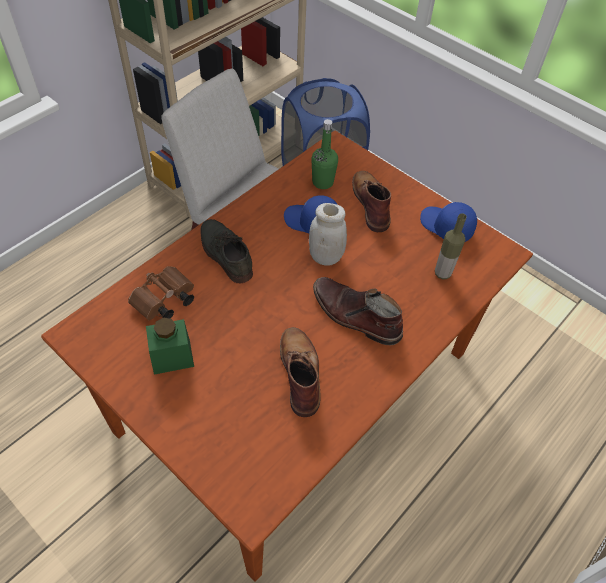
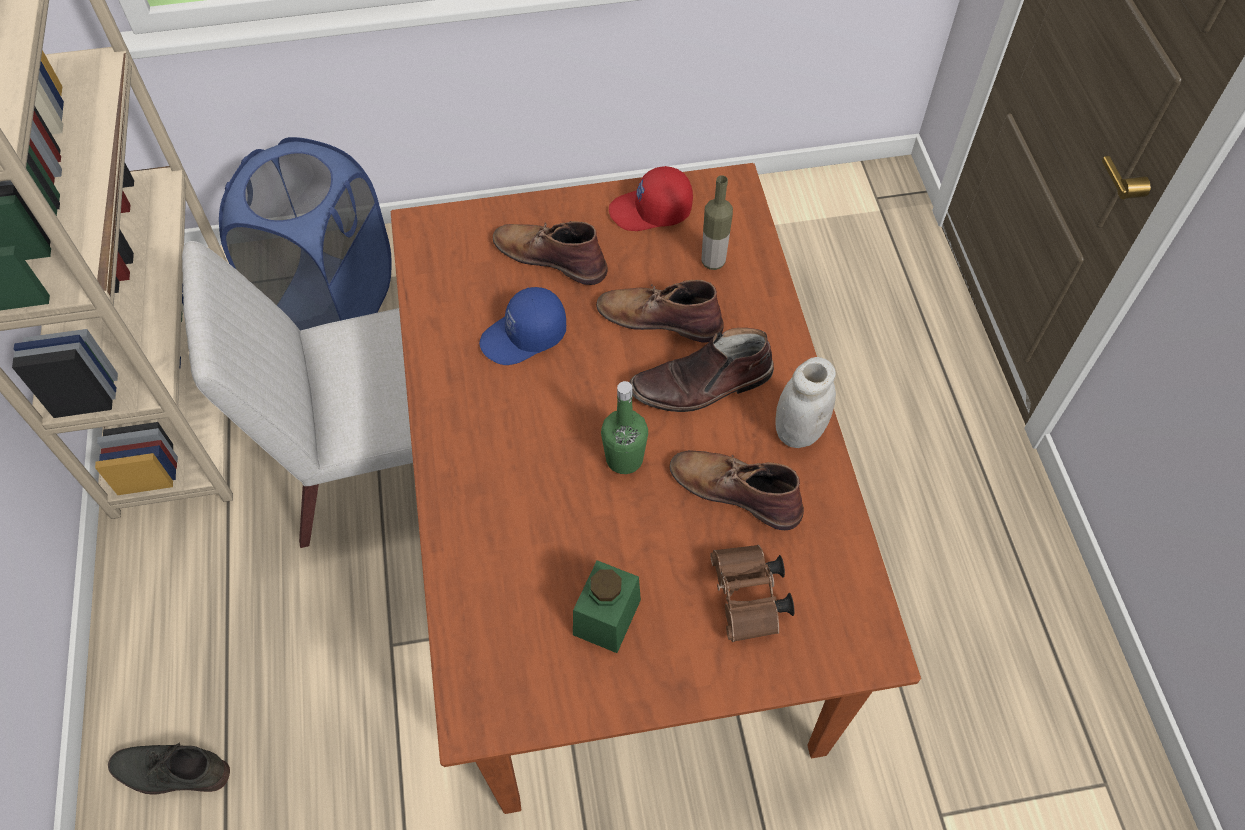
camera: 50 degrees left, 5 degrees up
brown binoculars [128,266,194,320] -> brown binoculars moved to [710,545,794,642]
grey shoe [200,219,253,283] -> grey shoe moved to [108,742,230,795]
white jar [309,203,347,266] -> white jar moved to [775,357,836,448]
green bottle [311,119,338,189] -> green bottle moved to [601,381,648,474]
blue cap [420,202,477,242] -> red cap [609,166,693,231]
none -> brown boot [596,280,724,343]

